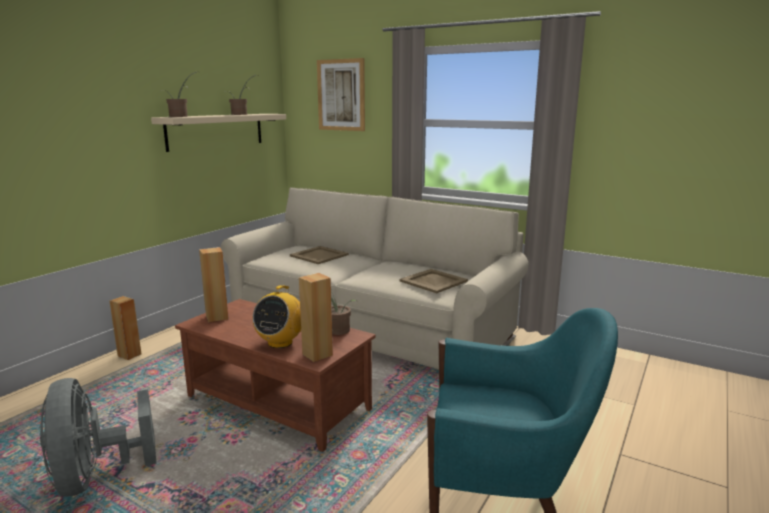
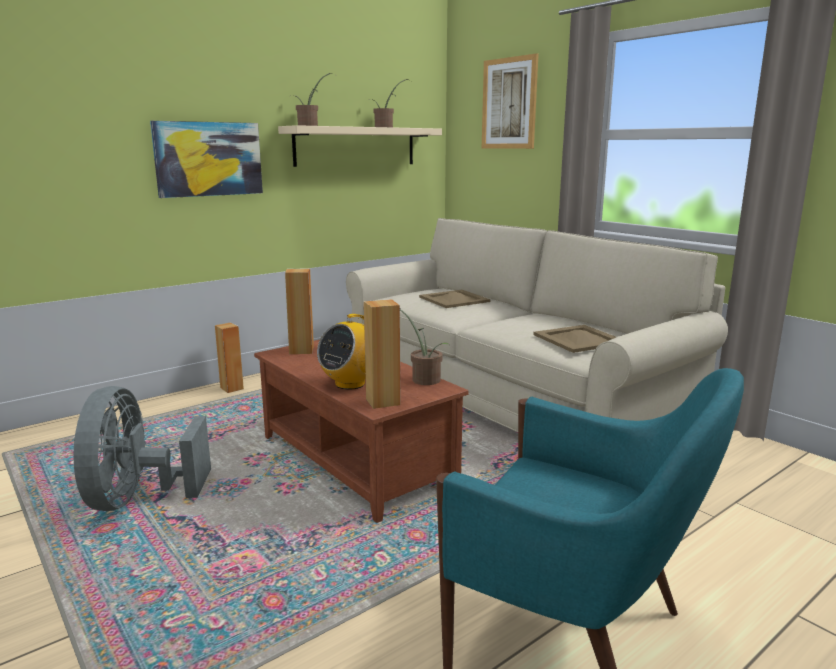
camera: 20 degrees right, 0 degrees up
none -> picture [150,121,263,198]

